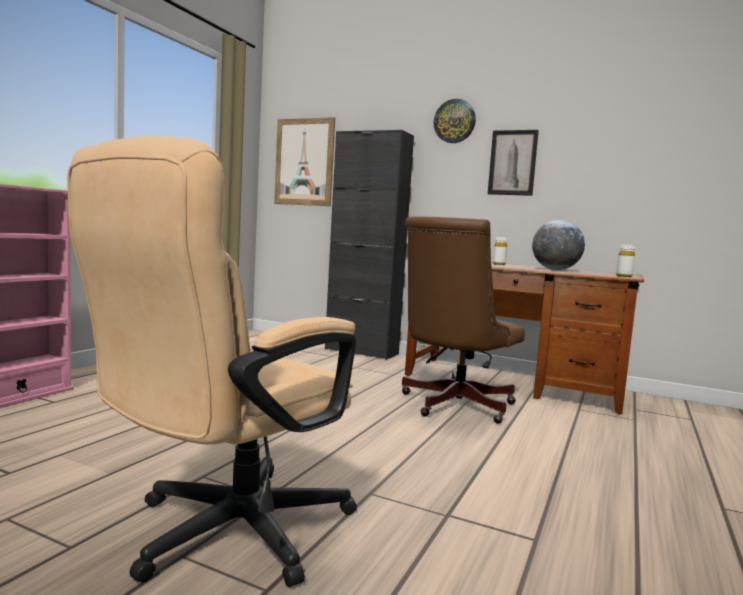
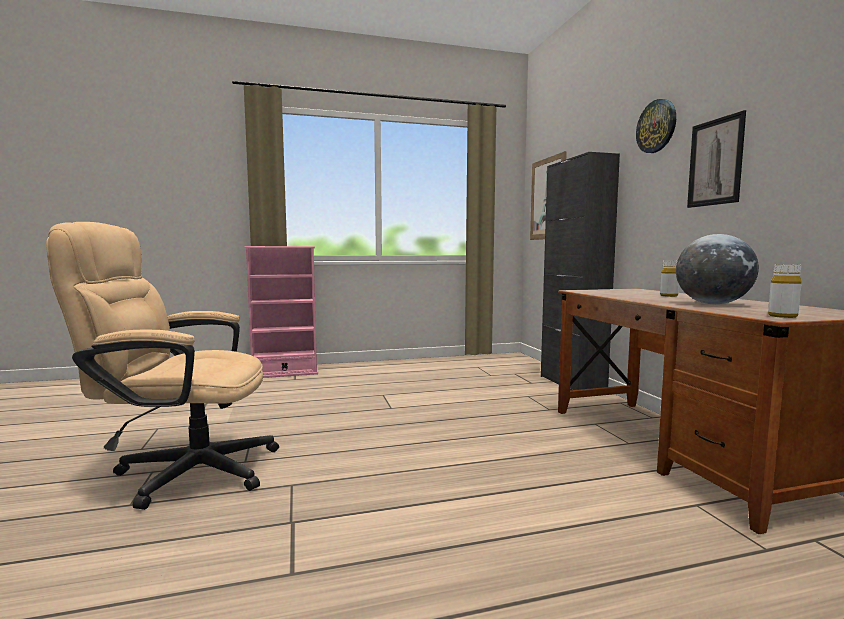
camera: 50 degrees right, 0 degrees up
brown office chair [402,216,525,424] -> none

